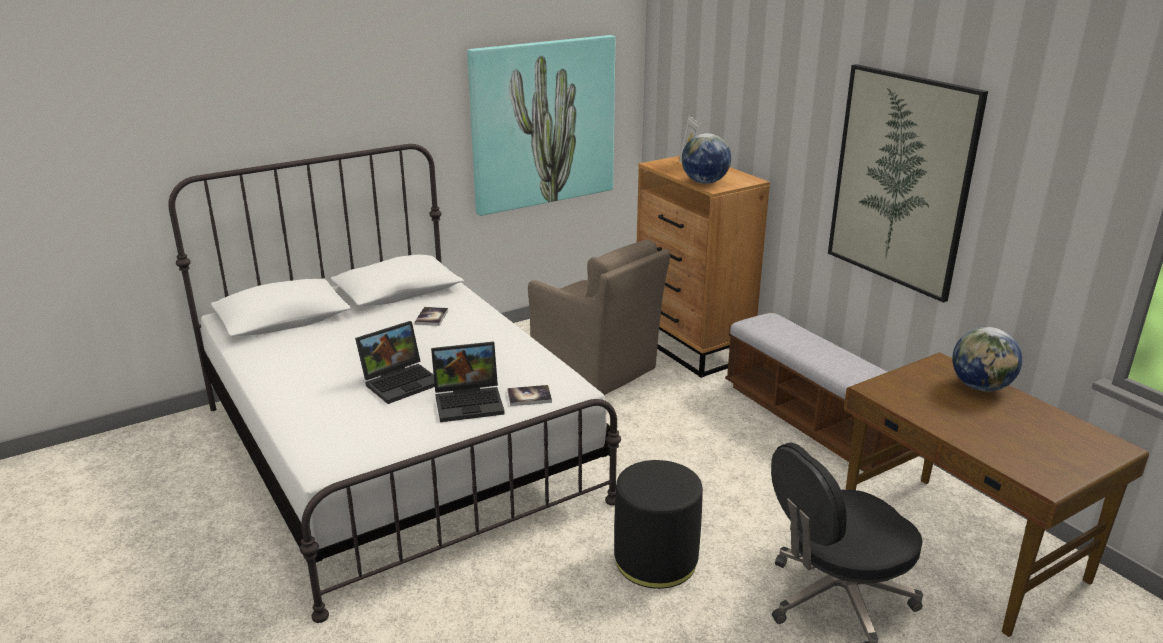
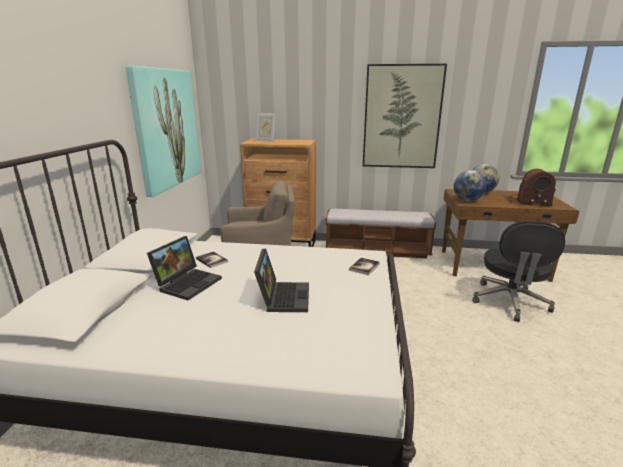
camera: 50 degrees left, 5 degrees down
laptop [431,341,505,422] -> laptop moved to [147,236,222,300]
black ottoman [614,460,703,589] -> none
globe [682,133,731,184] -> globe moved to [453,170,487,202]
none -> radio [503,169,556,206]

